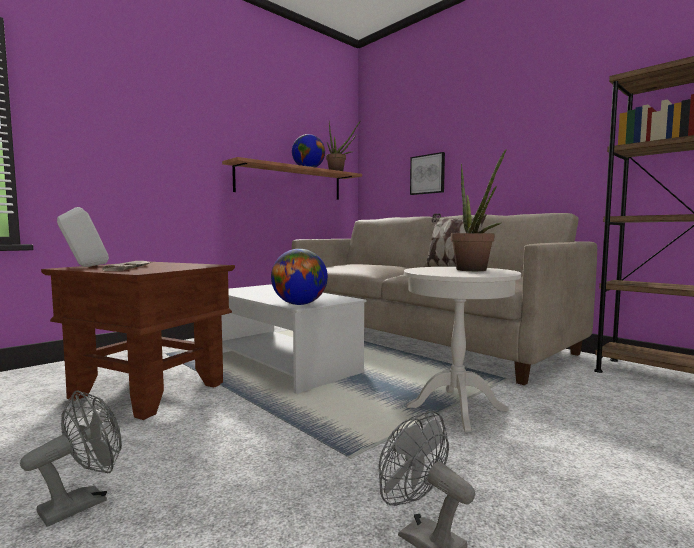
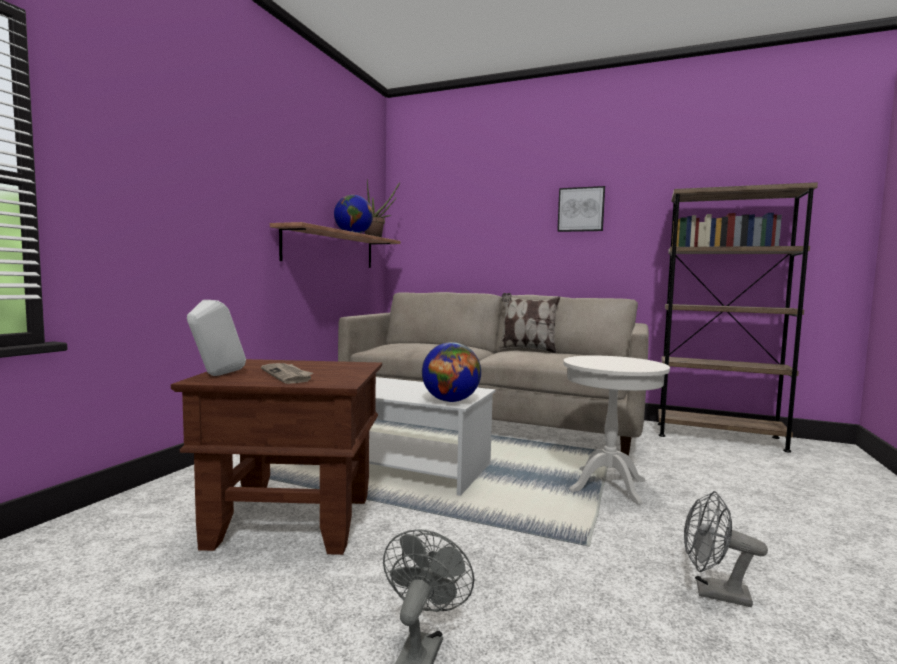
camera: 25 degrees left, 0 degrees up
picture [410,152,445,195] -> picture moved to [557,186,605,232]
potted plant [451,149,507,271] -> none

